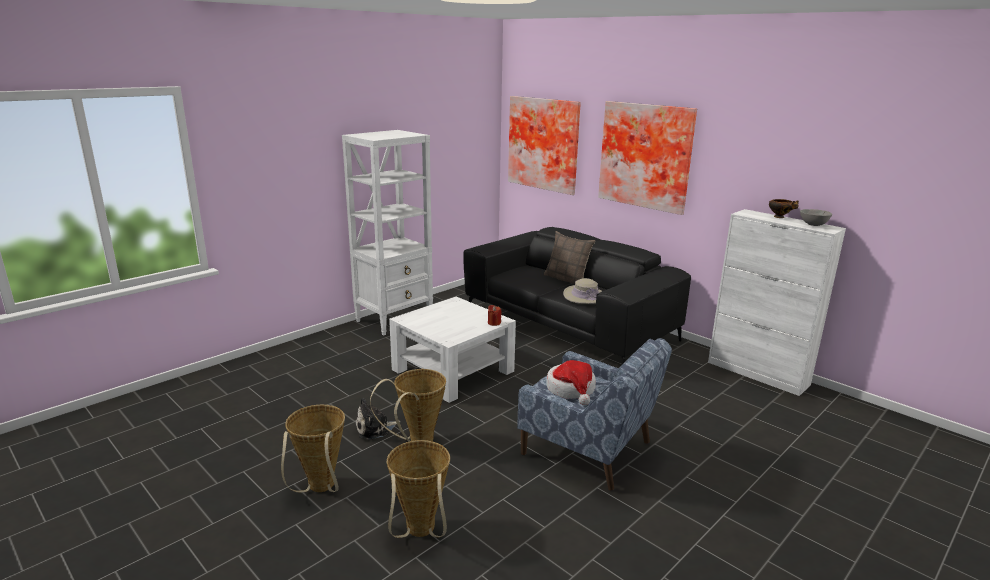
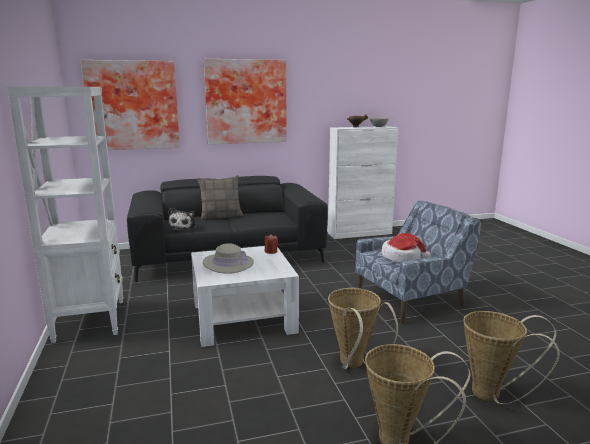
camera: 60 degrees left, 5 degrees down
plush toy [355,398,400,440] -> plush toy moved to [168,208,197,230]
beige hat [563,278,602,304] -> beige hat moved to [203,243,254,274]

